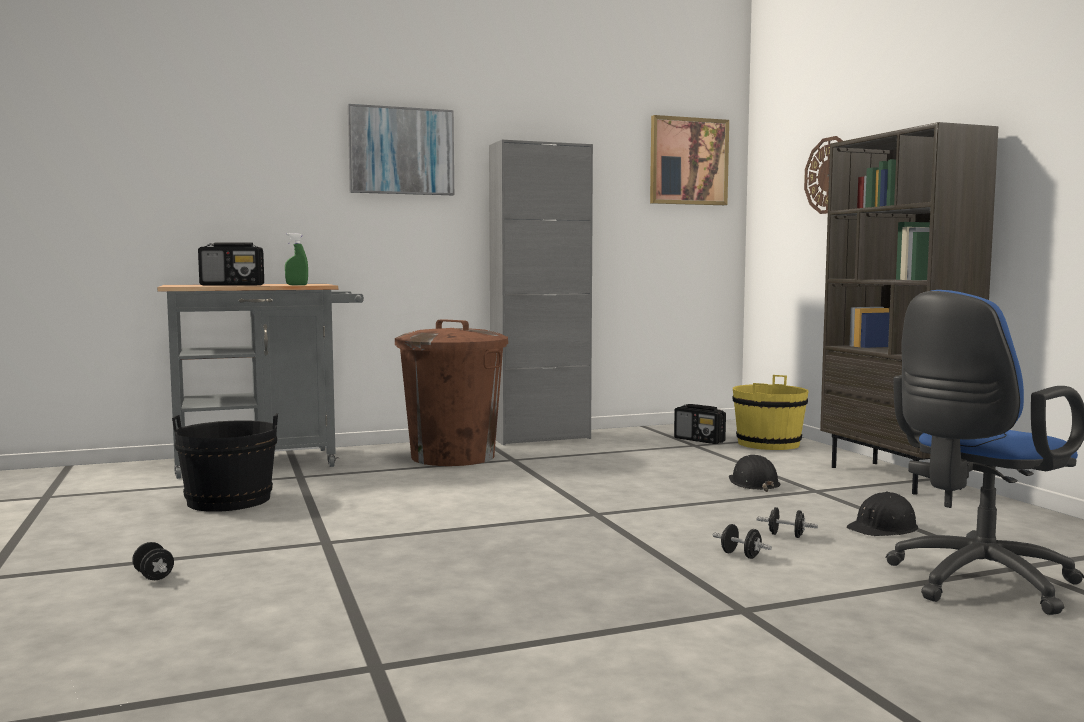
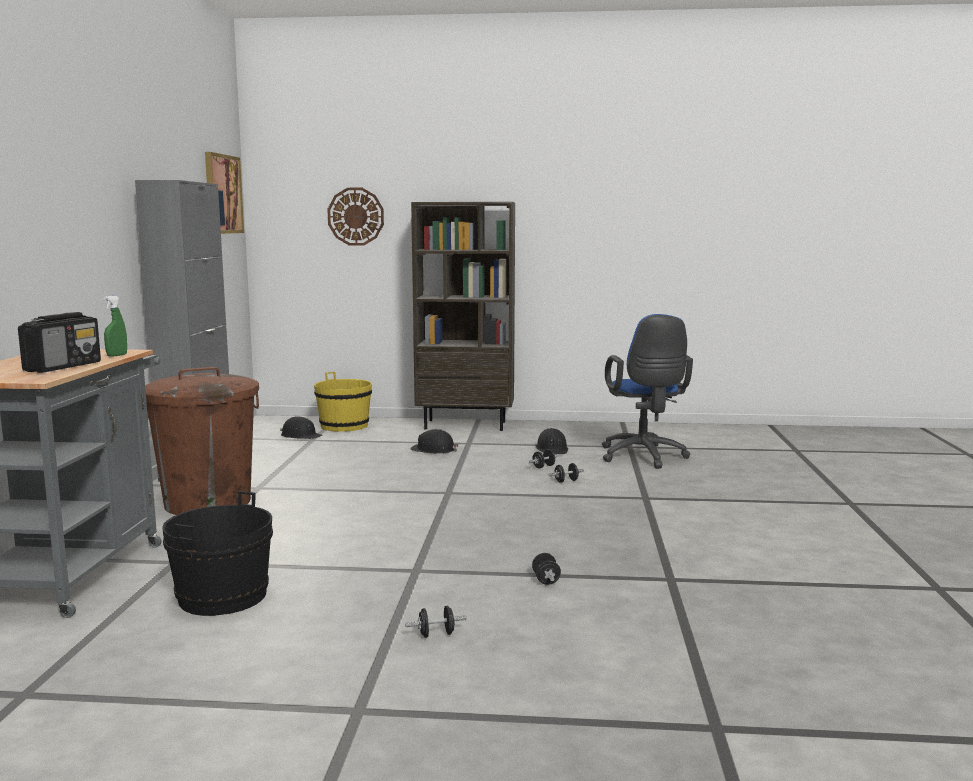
camera: 65 degrees left, 5 degrees up
picture [348,104,454,195] -> none
radio [674,404,726,444] -> black hard hat [280,417,322,439]
none -> black dumbbell [532,553,561,585]

